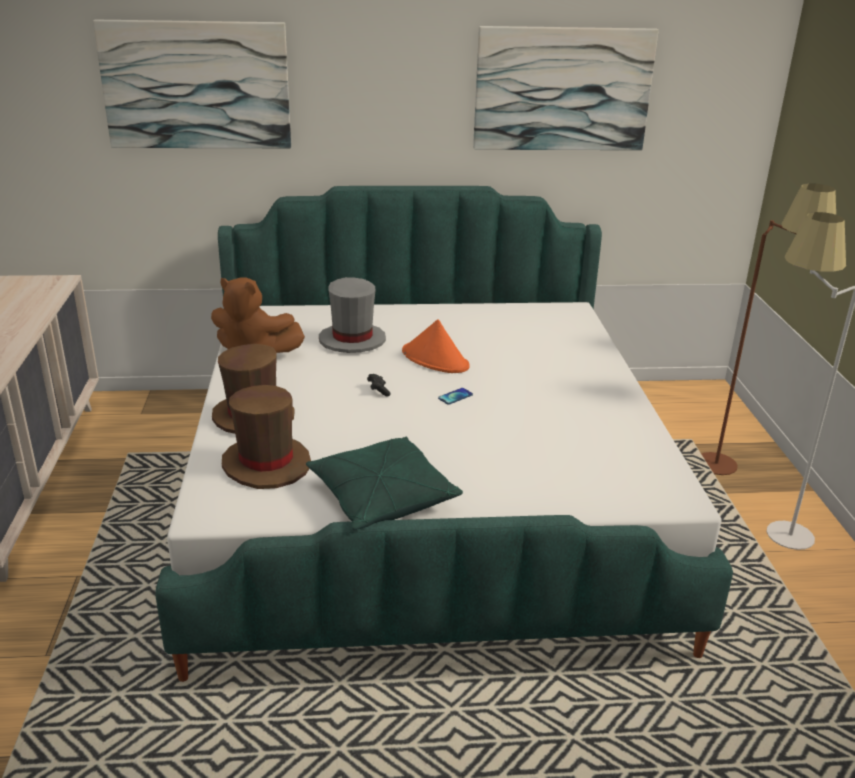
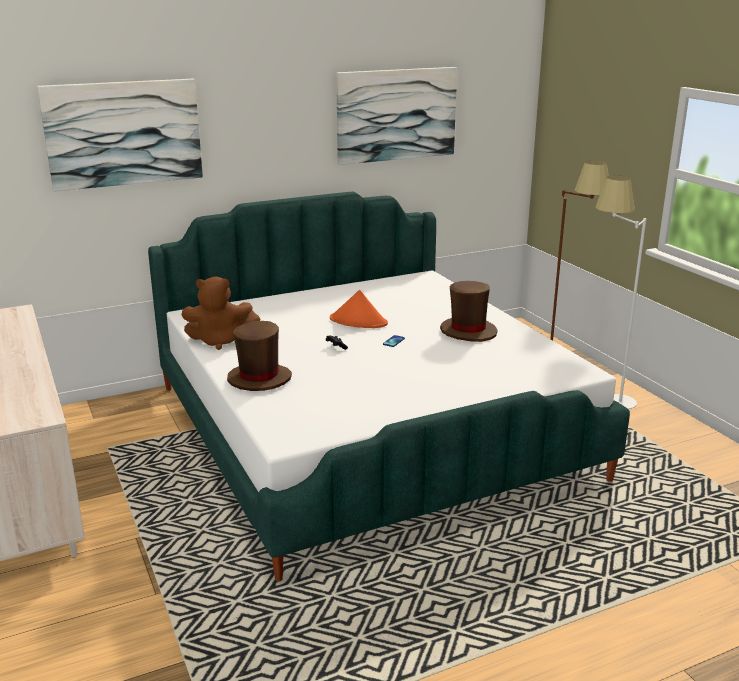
camera: 20 degrees left, 5 degrees down
brown hat [222,385,311,489] -> brown hat moved to [440,281,497,342]
green pillow [306,437,463,530] -> none
grey hat [319,277,386,353] -> none

